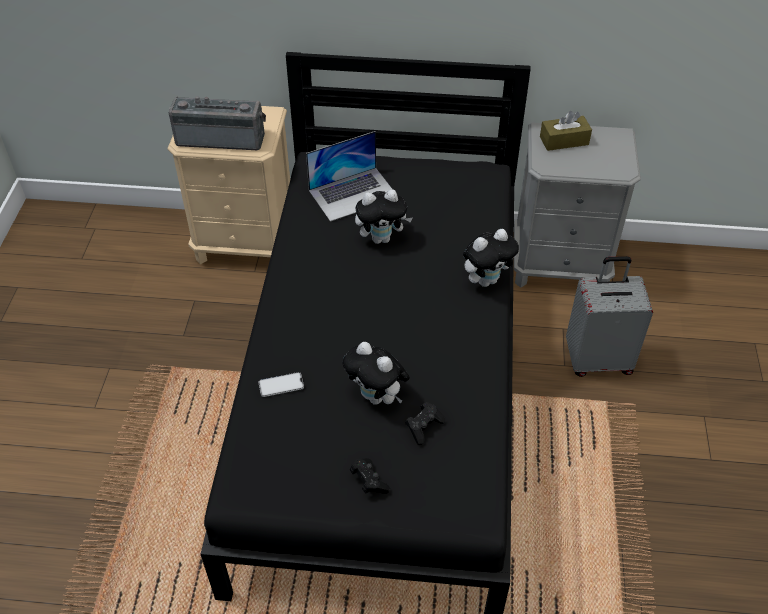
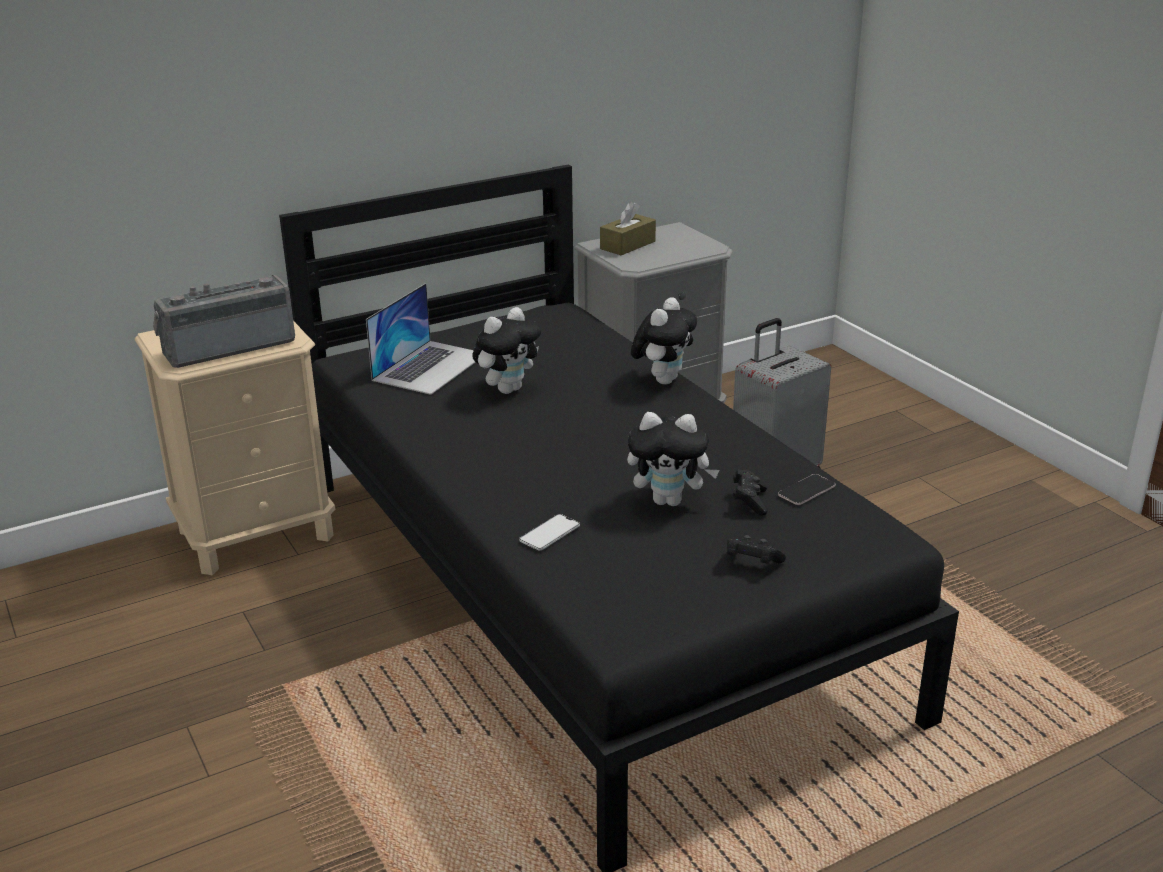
camera: 35 degrees left, 20 degrees down
none -> phone [778,474,836,505]

